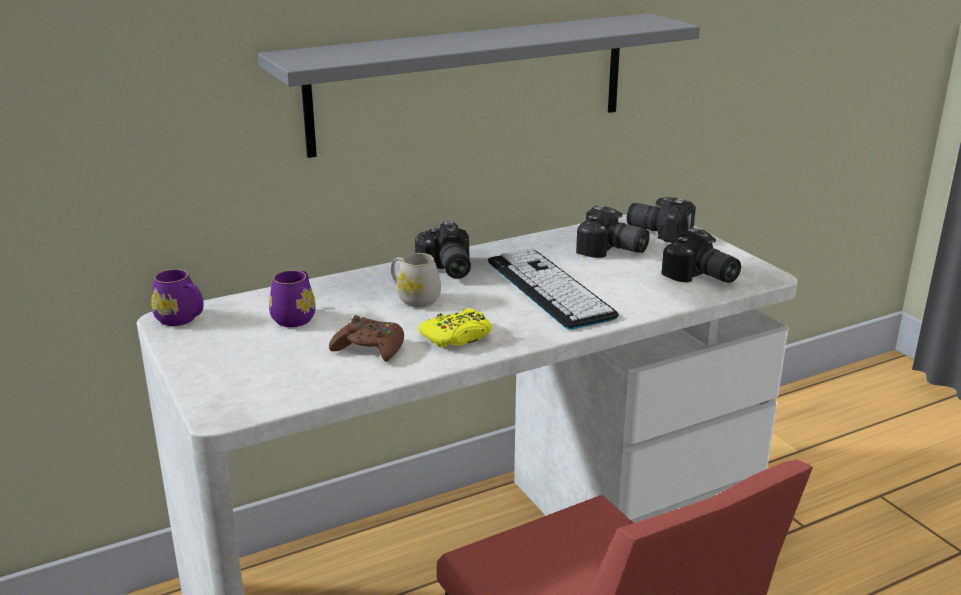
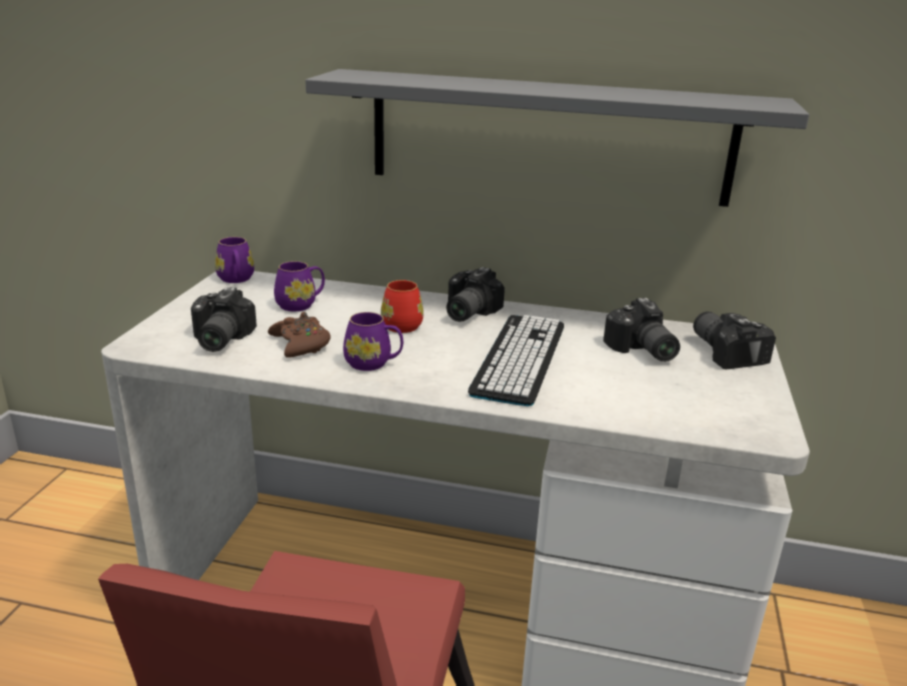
camera: 40 degrees right, 0 degrees up
white mug [391,253,441,307] -> red mug [381,280,424,333]
yellow game controller [418,308,492,348] -> purple mug [343,312,403,371]
camera [661,227,741,283] -> camera moved to [191,287,257,352]

